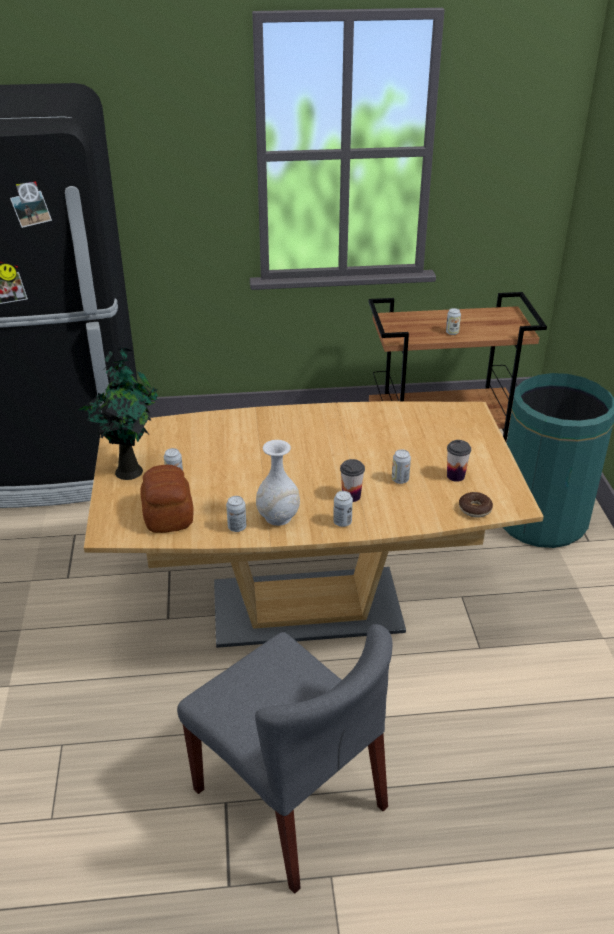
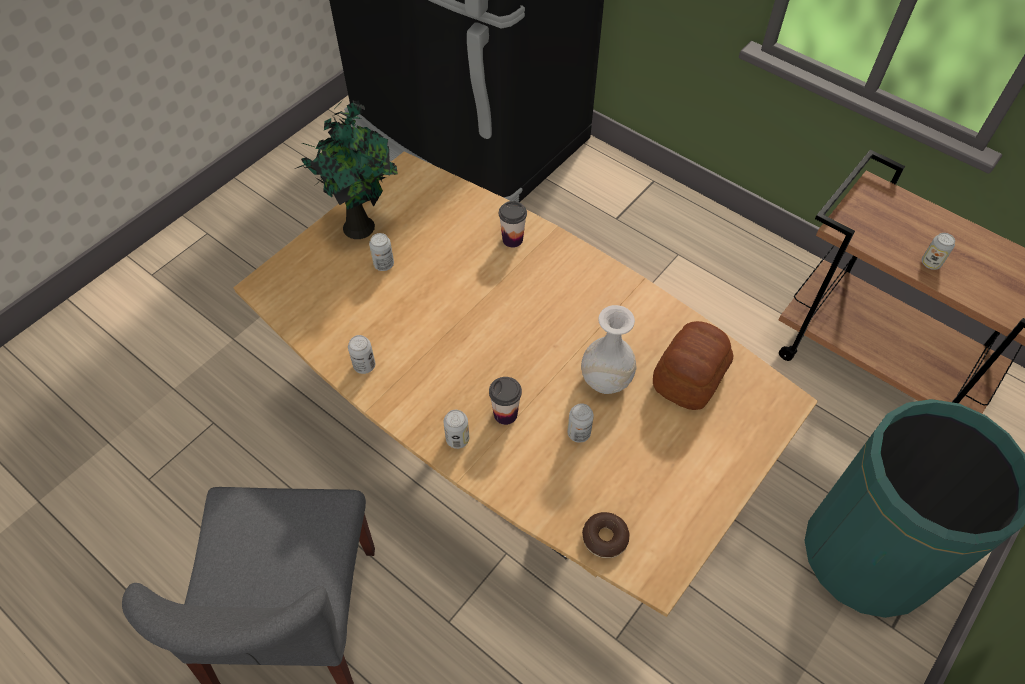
camera: 45 degrees right, 20 degrees up
bread [140,465,194,533] -> bread moved to [653,321,733,410]
white vase [256,440,300,526] -> white vase moved to [581,305,636,394]
cup [447,440,471,482] -> cup moved to [499,201,527,248]

